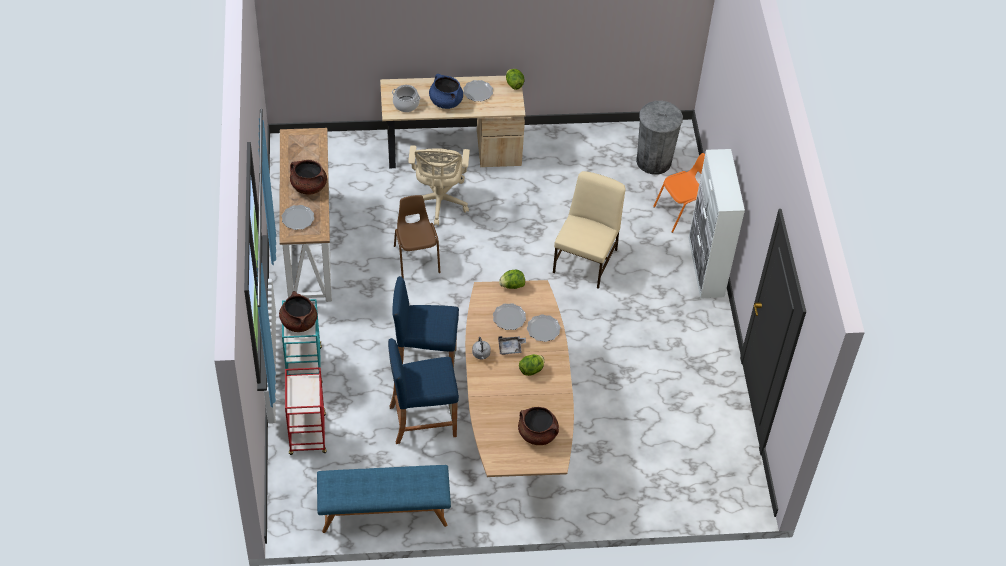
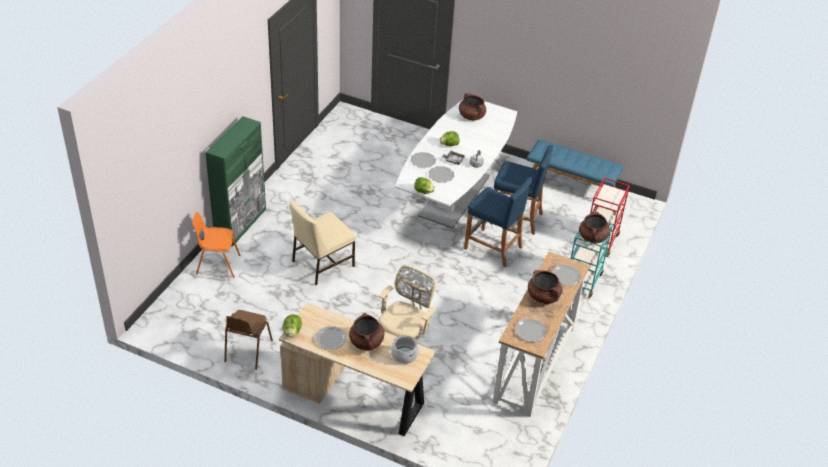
camera: 150 degrees left, 10 degrees down
brown chair [394,195,440,279] -> brown chair moved to [224,310,273,370]
blue cooking pot [429,74,463,109] -> brown cooking pot [349,313,384,351]
brown dining table [465,280,574,477] -> white dining table [395,101,517,229]
grey trash can [636,101,683,175] -> none
white cabinet [689,149,745,298] -> green cabinet [205,116,266,247]
none -> plate [515,318,547,342]

